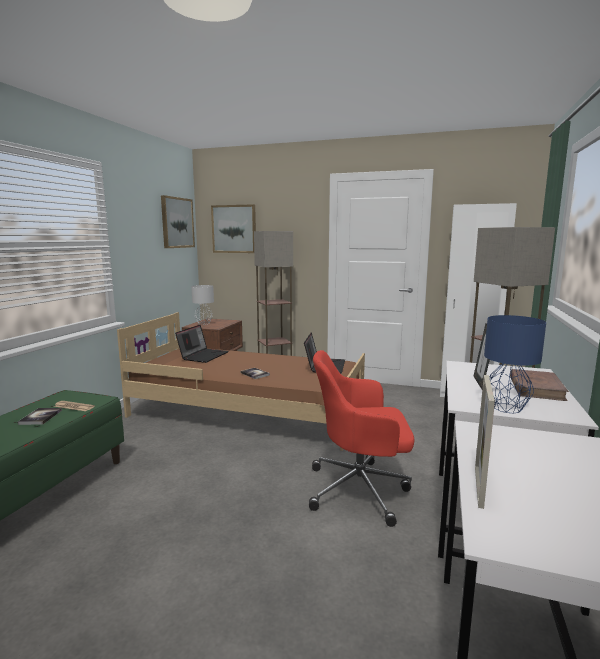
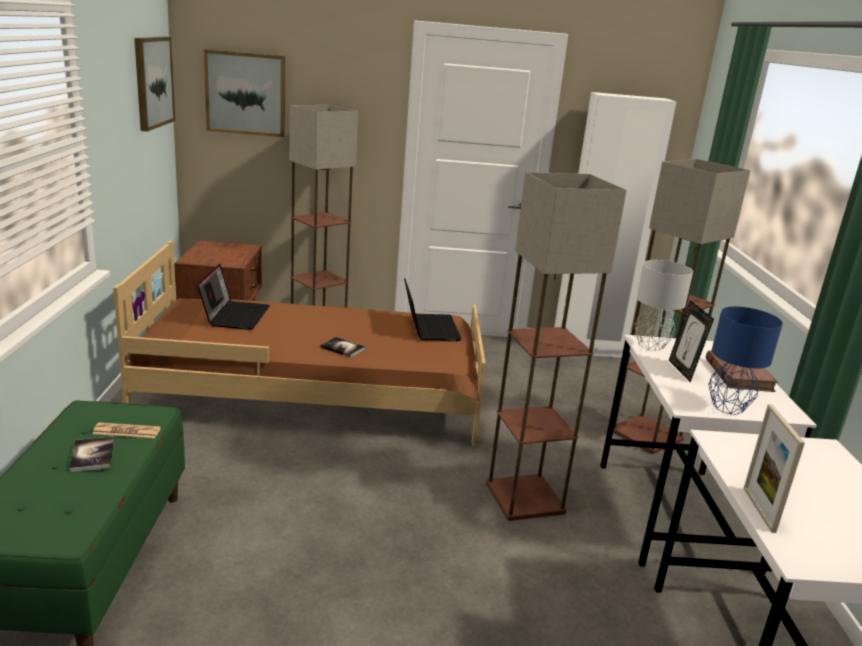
camera: 20 degrees left, 10 degrees up
grey table lamp [191,285,214,325] -> grey table lamp moved to [635,260,693,351]
red office chair [309,350,415,527] -> floor lamp [486,172,627,521]

